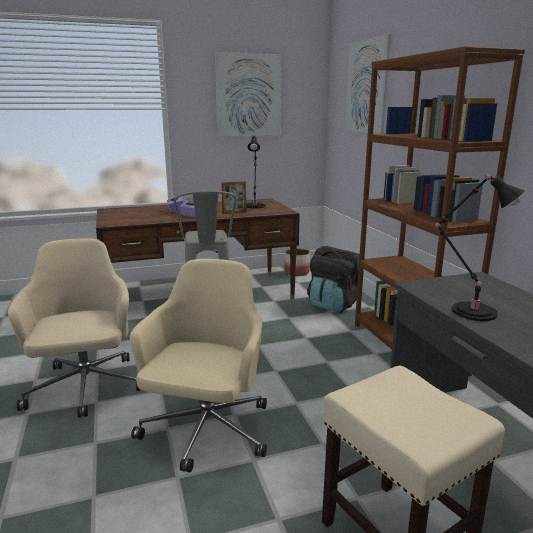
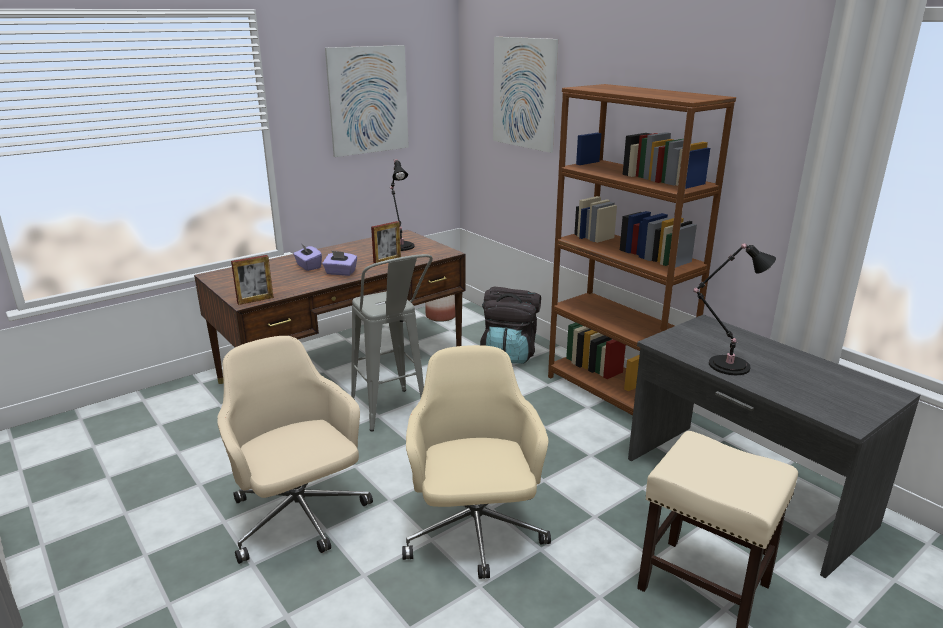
camera: 20 degrees left, 5 degrees up
none -> picture frame [231,255,274,305]

